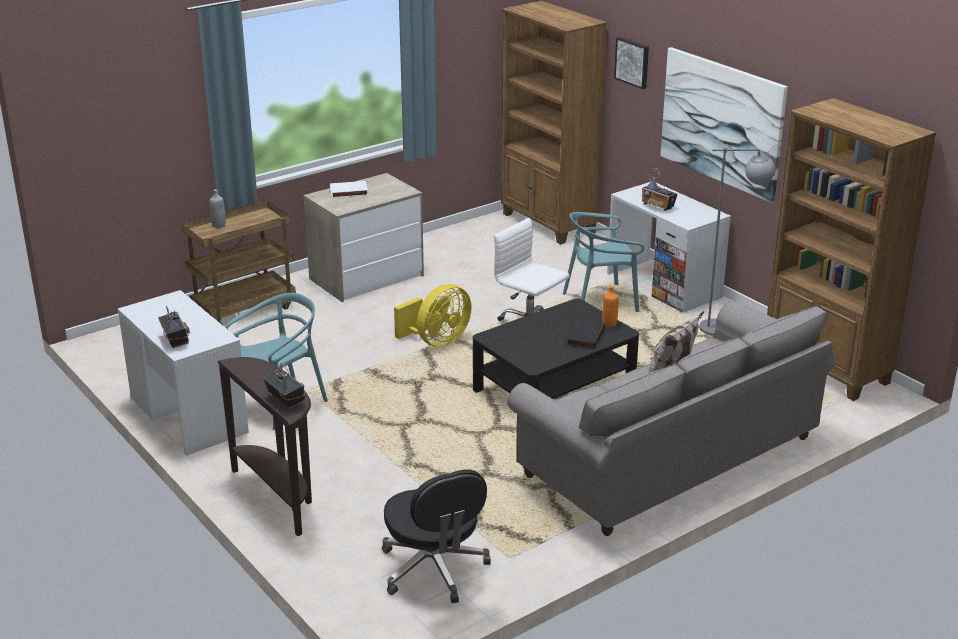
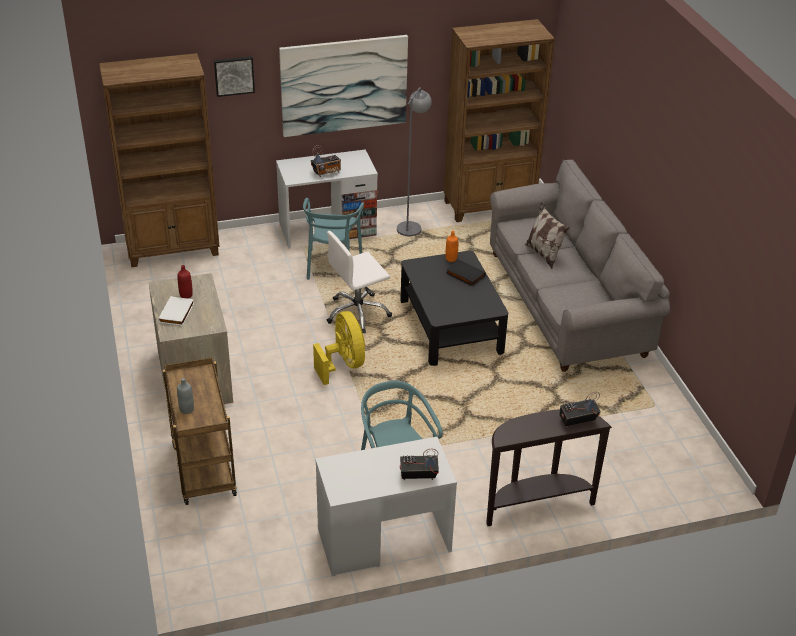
camera: 70 degrees left, 10 degrees up
black office chair [382,470,491,603] -> none
none -> red bottle [177,265,193,299]

